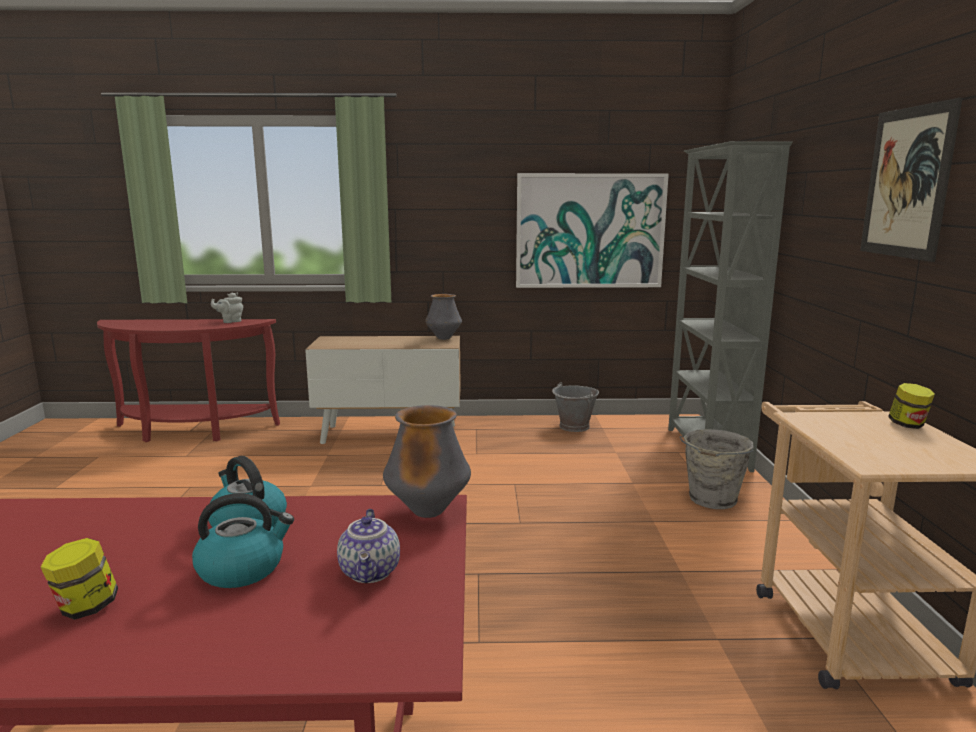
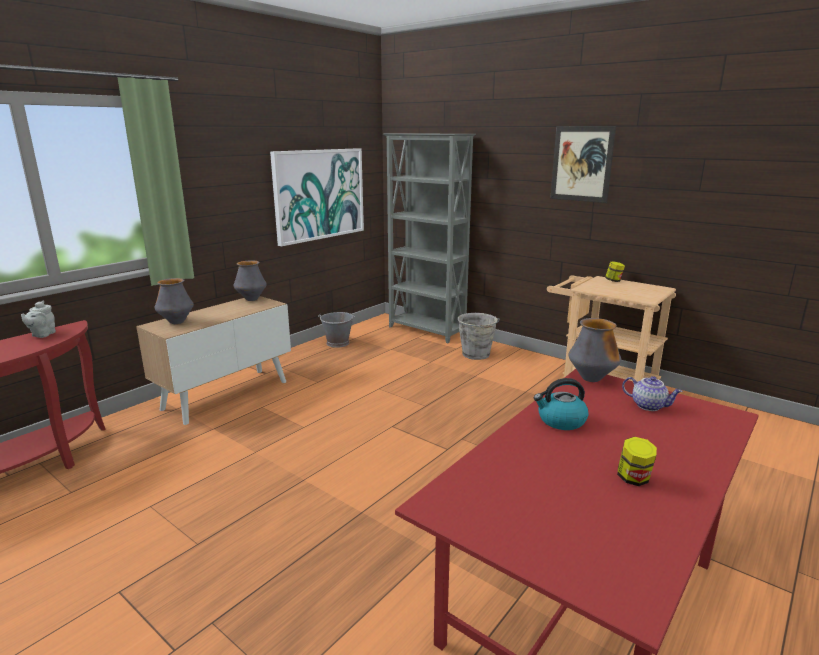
camera: 50 degrees left, 5 degrees up
kettle [192,493,294,588] -> none
none -> vase [154,278,194,324]

